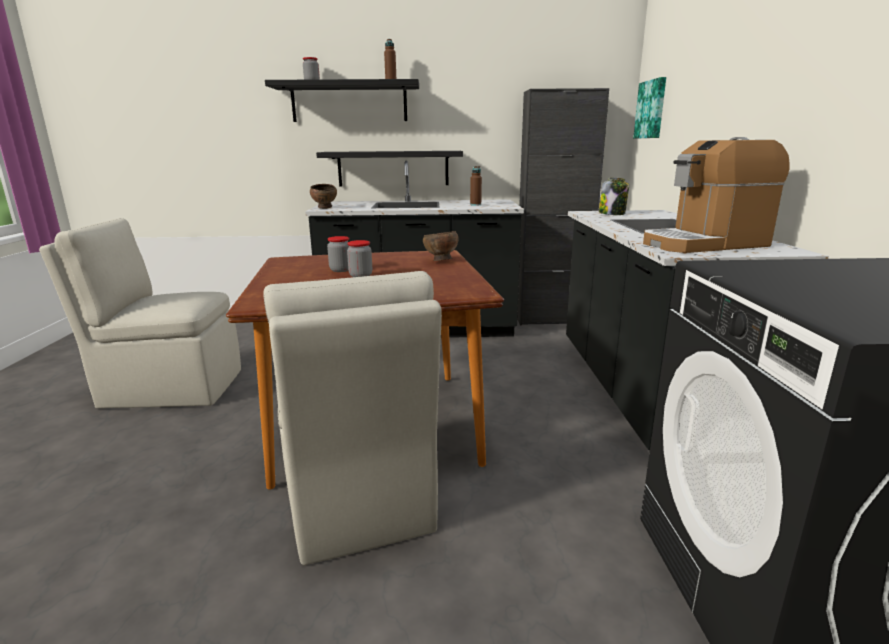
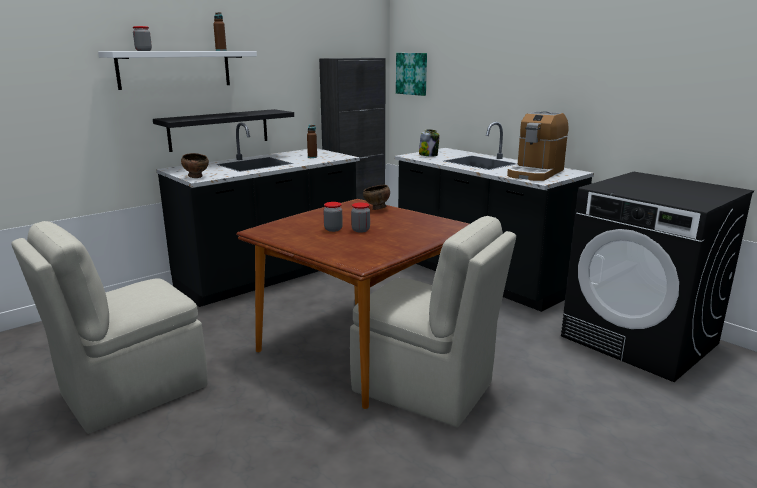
camera: 40 degrees left, 0 degrees up
black shelf [265,79,419,122] -> white shelf [98,51,257,90]

